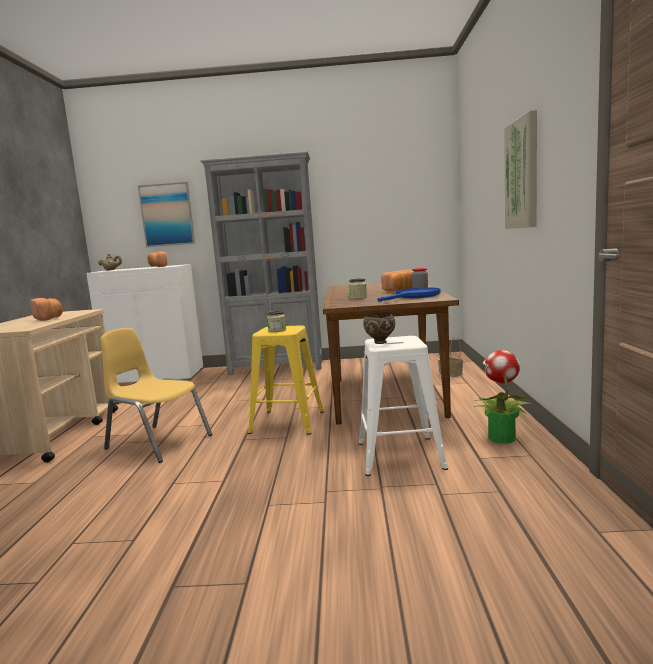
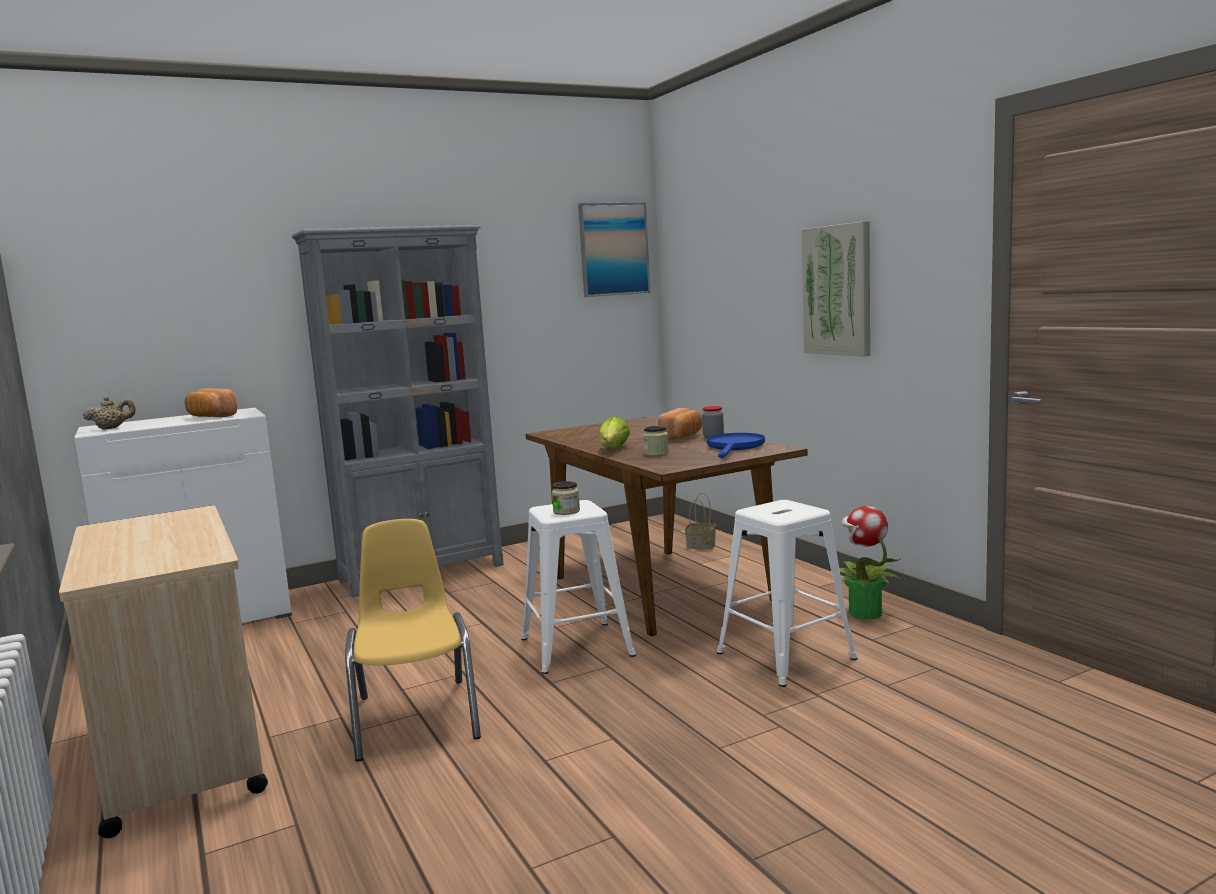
camera: 30 degrees left, 0 degrees up
bread [30,298,63,321] -> none
yellow chair [100,328,212,463] -> yellow chair turned 75 degrees clockwise [345,519,481,762]
picture [138,182,195,247] -> picture moved to [578,203,650,297]
yellow stool [248,325,324,435] -> white stool [521,500,636,674]
brown bowl [363,312,395,344] -> none
none -> lettuce [599,416,630,448]

